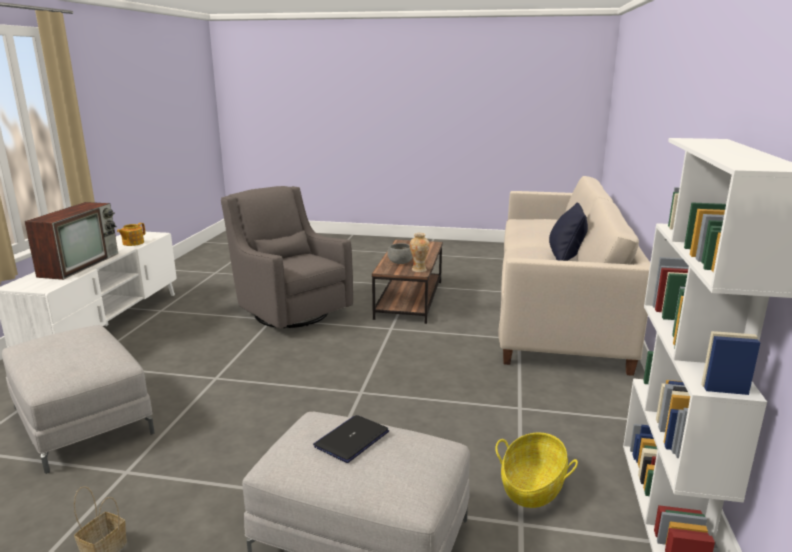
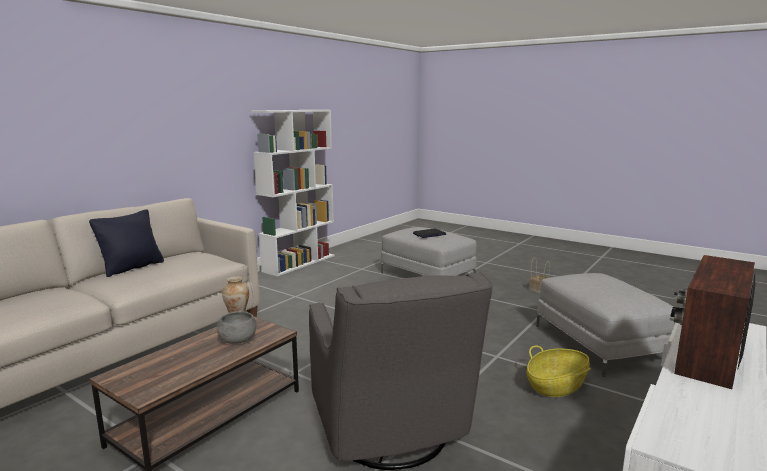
camera: 155 degrees left, 5 degrees down
teapot [117,223,145,246] -> none
basket [495,433,578,508] -> basket moved to [527,346,591,397]

